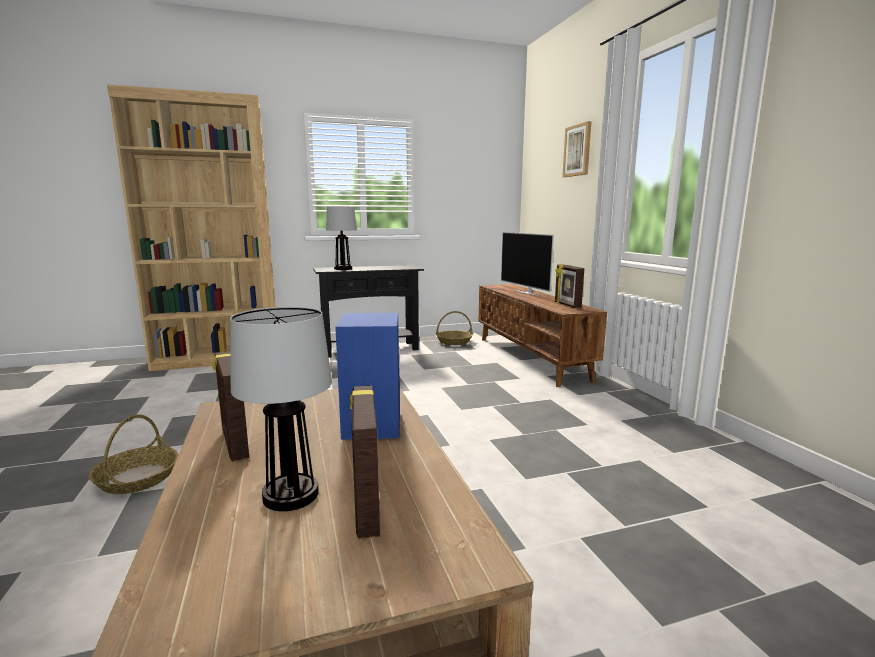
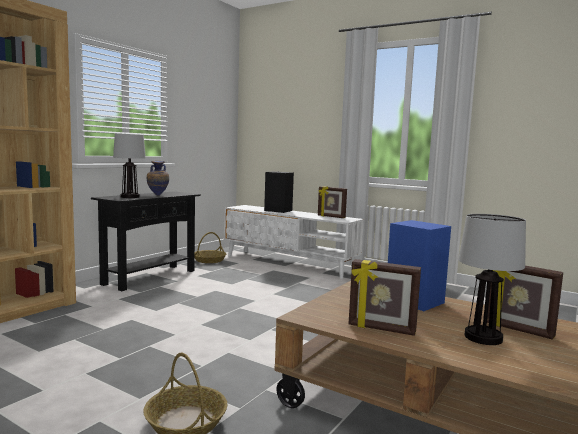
camera: 40 degrees left, 5 degrees down
brown tv stand [479,284,607,387] -> white tv stand [224,205,364,279]
television [501,232,554,296] -> black speaker [264,171,294,213]
picture [562,121,592,177] -> none
none -> vase [147,161,169,195]

